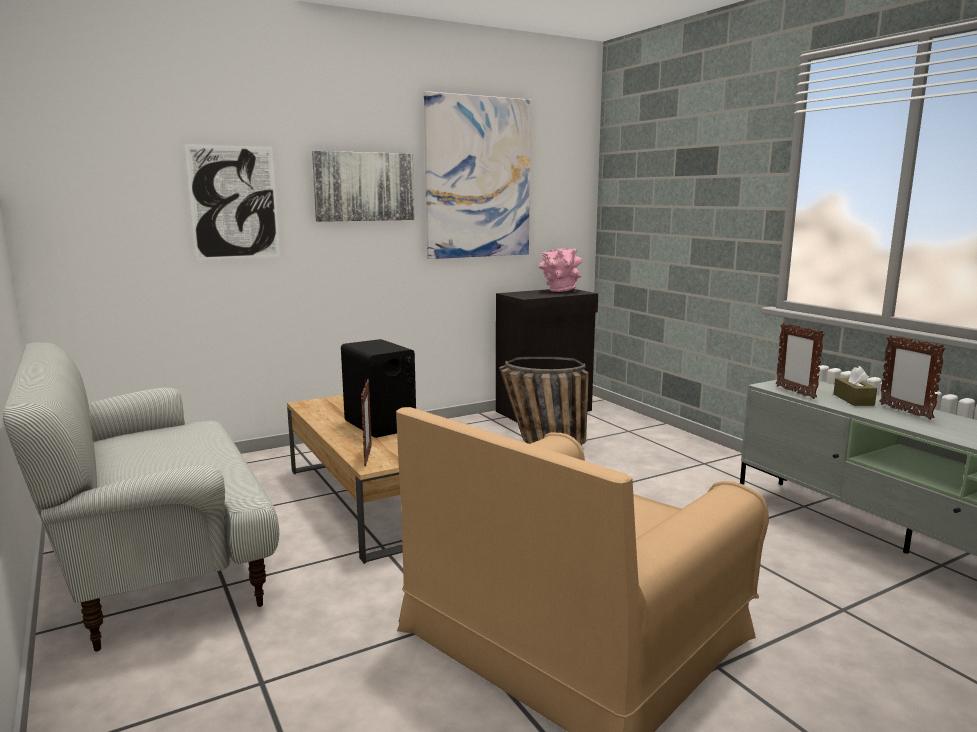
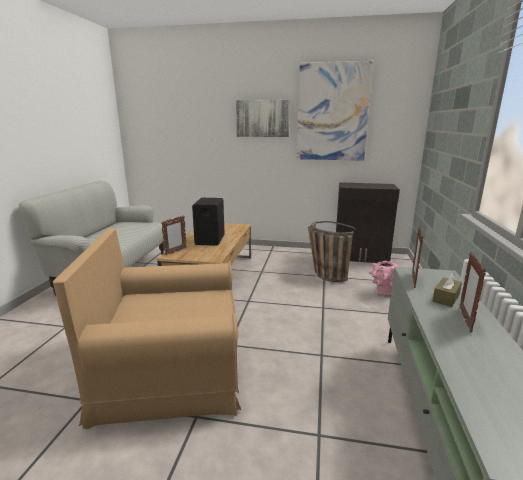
camera: 40 degrees right, 5 degrees up
picture [184,144,280,260] -> none
pink vase [539,248,582,292] -> pink vase moved to [369,261,399,295]

